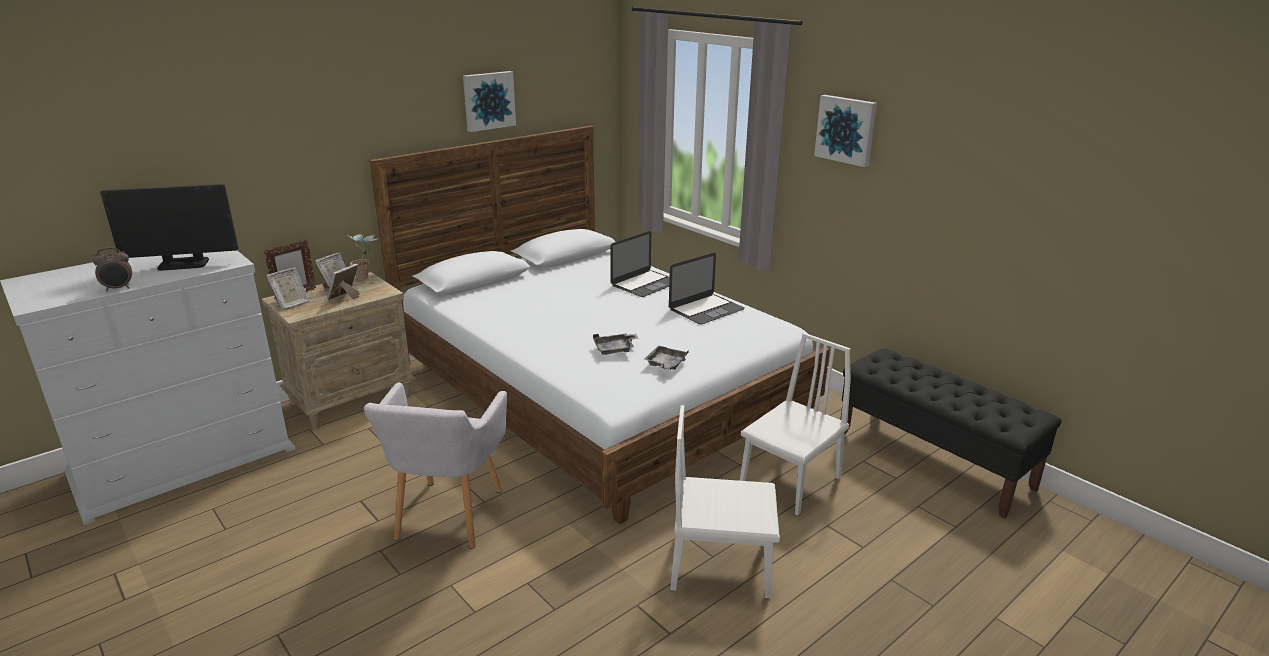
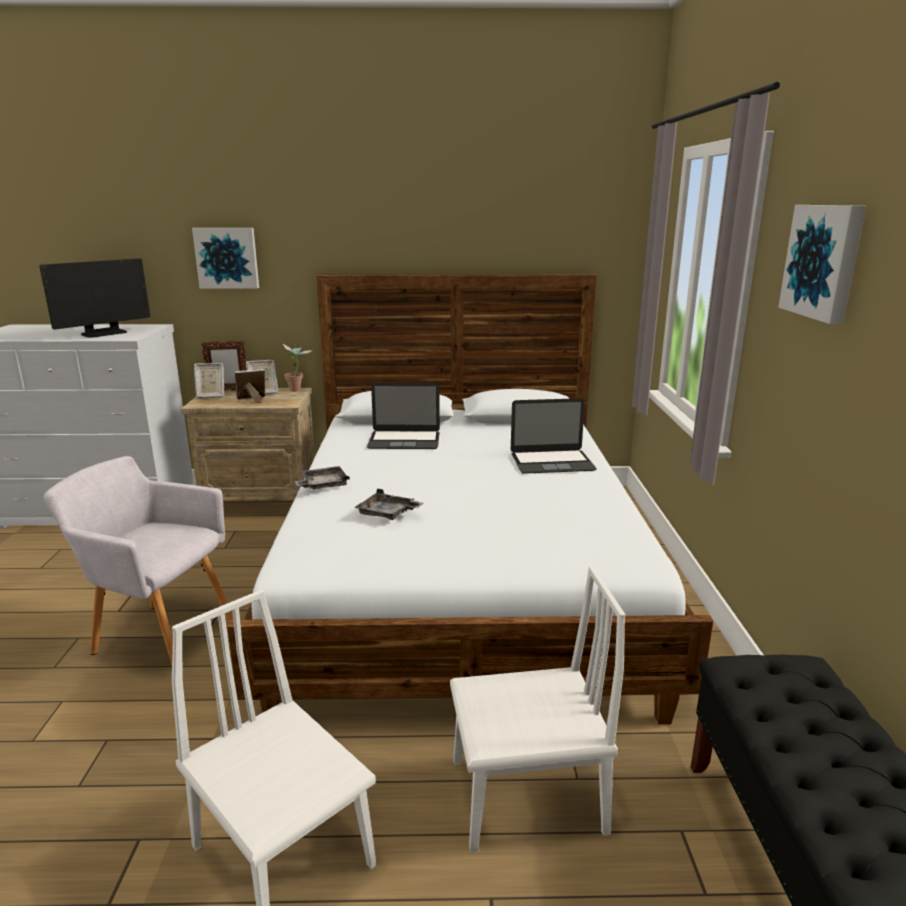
camera: 40 degrees right, 5 degrees down
alarm clock [93,247,132,291] -> none
monitor [100,184,238,271] -> monitor turned 75 degrees counterclockwise [39,258,150,338]
grey armchair [364,382,507,548] -> grey armchair turned 60 degrees clockwise [44,456,233,664]
picture [463,71,516,132] -> picture moved to [192,228,259,289]
grey tray [644,346,689,370] -> grey tray moved to [294,466,350,490]
laptop [669,253,745,324] -> laptop moved to [367,383,440,449]

